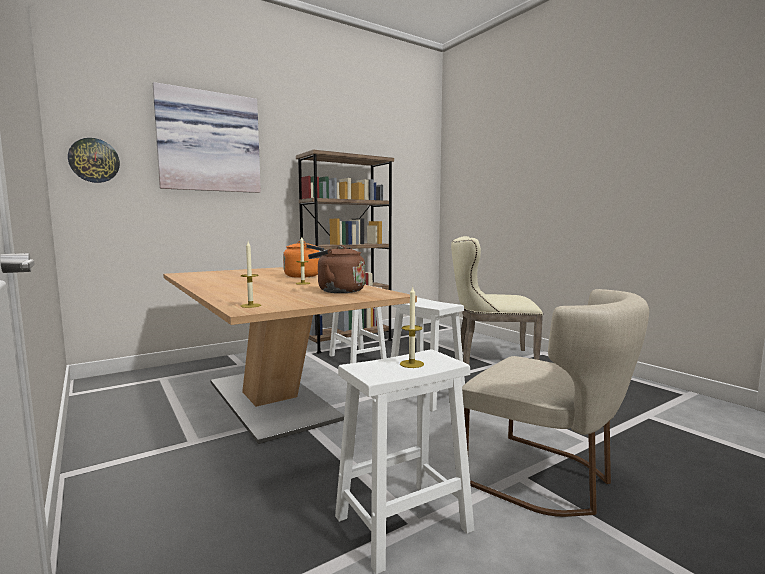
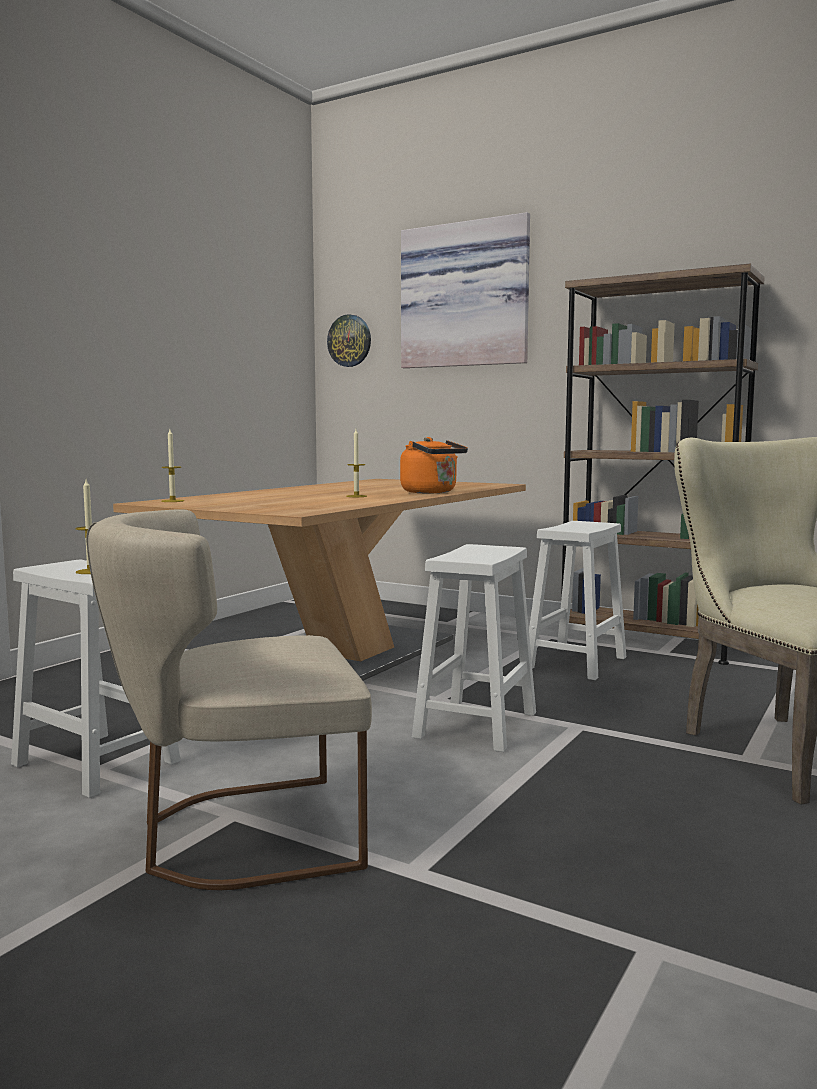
camera: 65 degrees right, 0 degrees up
brown kettle [308,245,365,293] -> none
beige chair [462,289,649,517] -> beige chair turned 60 degrees clockwise [86,509,372,890]

